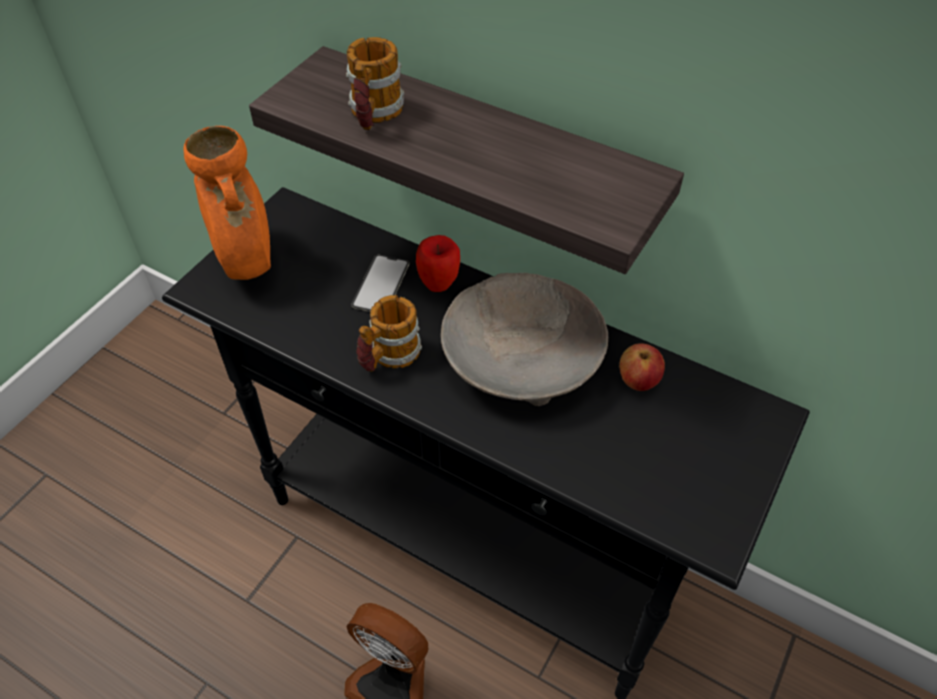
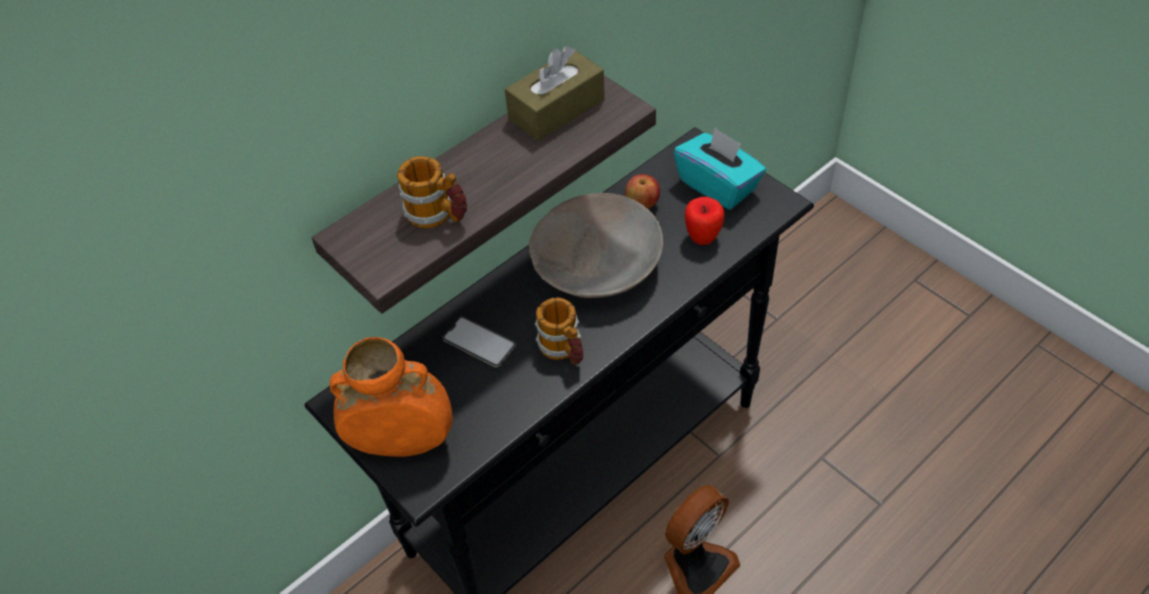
camera: 70 degrees left, 0 degrees up
apple [416,235,460,292] -> apple moved to [685,197,724,245]
none -> brown tissue box [505,46,605,141]
none -> turquoise tissue box [674,127,766,210]

